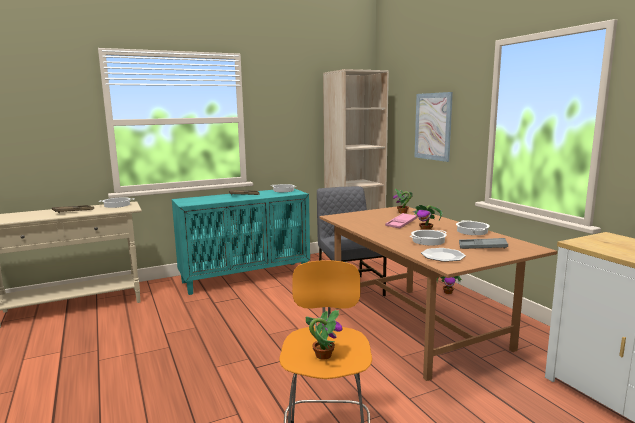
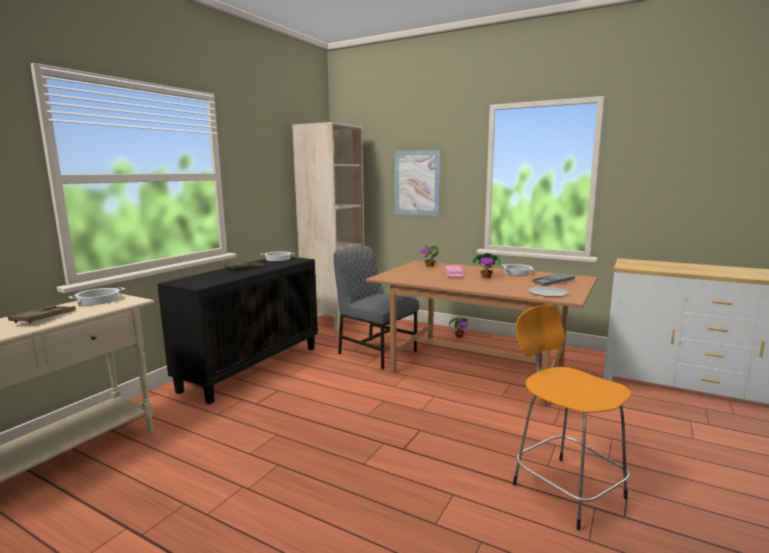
camera: 35 degrees left, 0 degrees up
turquoise cabinet [172,189,310,295] -> black cabinet [157,257,318,404]
potted plant [306,309,343,360] -> none
cooking pot [410,230,447,246] -> none

